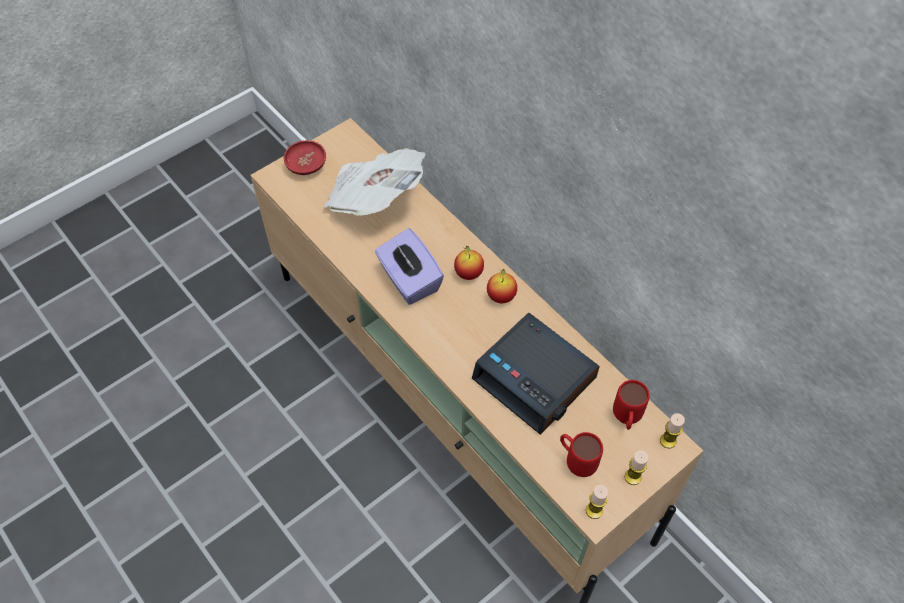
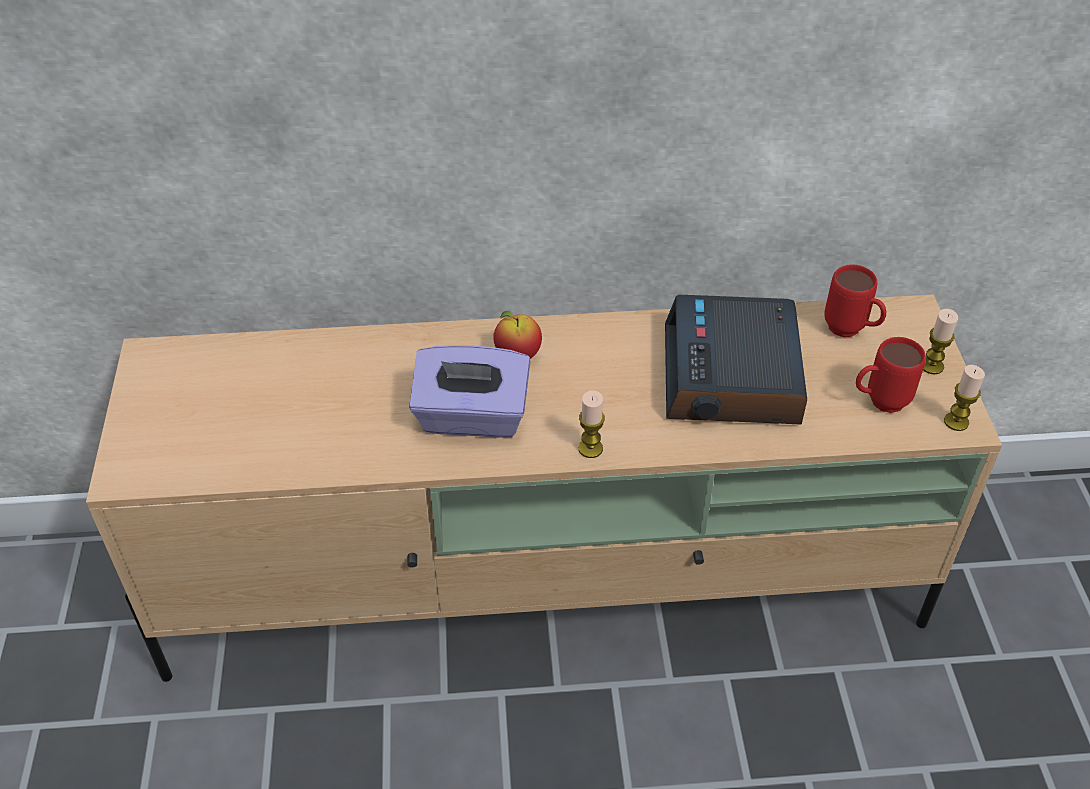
camera: 55 degrees left, 10 degrees down
red bowl [284,140,326,175] -> none
newspaper [323,148,426,216] -> none
alarm clock [472,313,600,435] -> alarm clock turned 105 degrees clockwise [665,295,807,425]
apple [487,269,517,303] -> none
candle [660,413,685,449] -> candle moved to [578,391,605,458]

